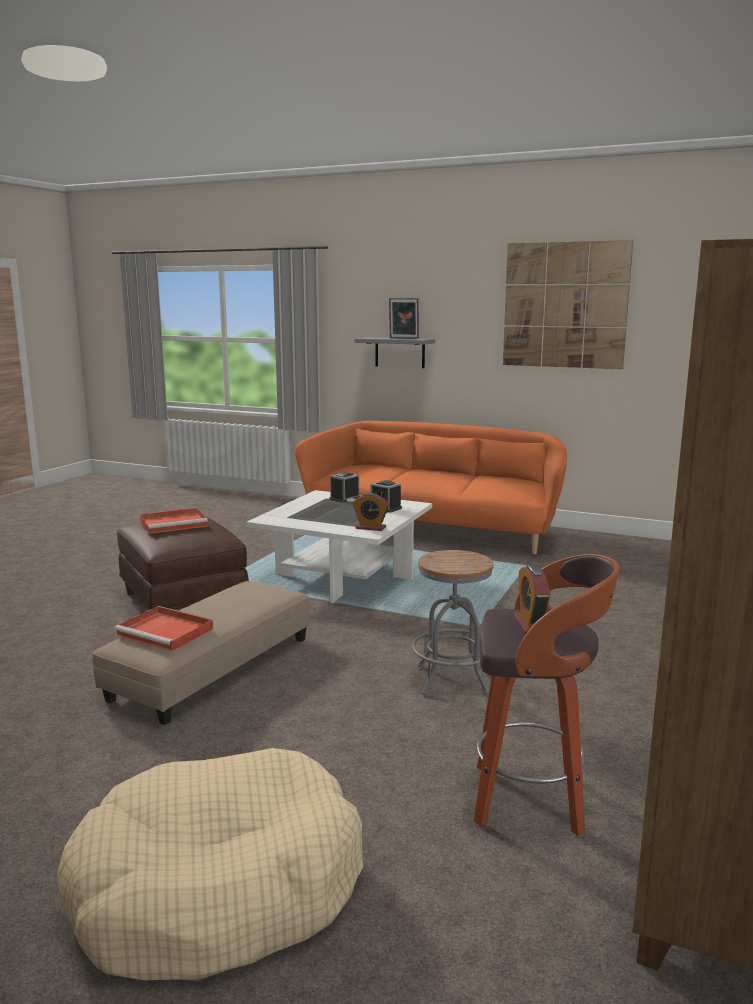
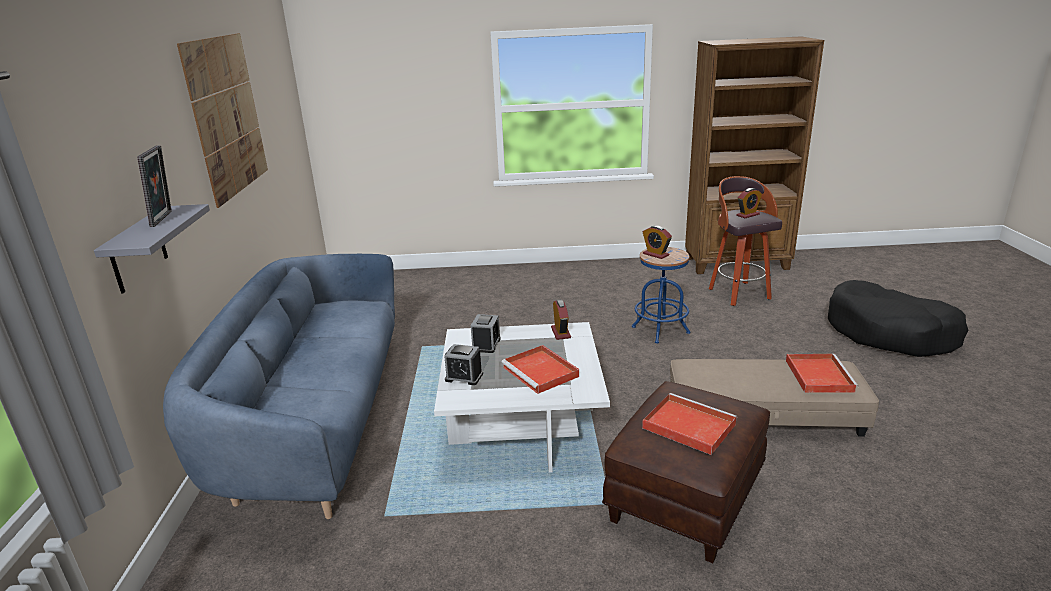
camera: 115 degrees left, 10 degrees up
beige dog bed [56,748,363,981] -> black dog bed [828,280,968,357]
orange sofa [295,421,567,554] -> blue sofa [163,254,395,519]
grey stool [412,550,493,696] -> blue stool [632,247,690,343]
none -> red tray [502,345,579,394]
none -> alarm clock [643,226,672,259]

